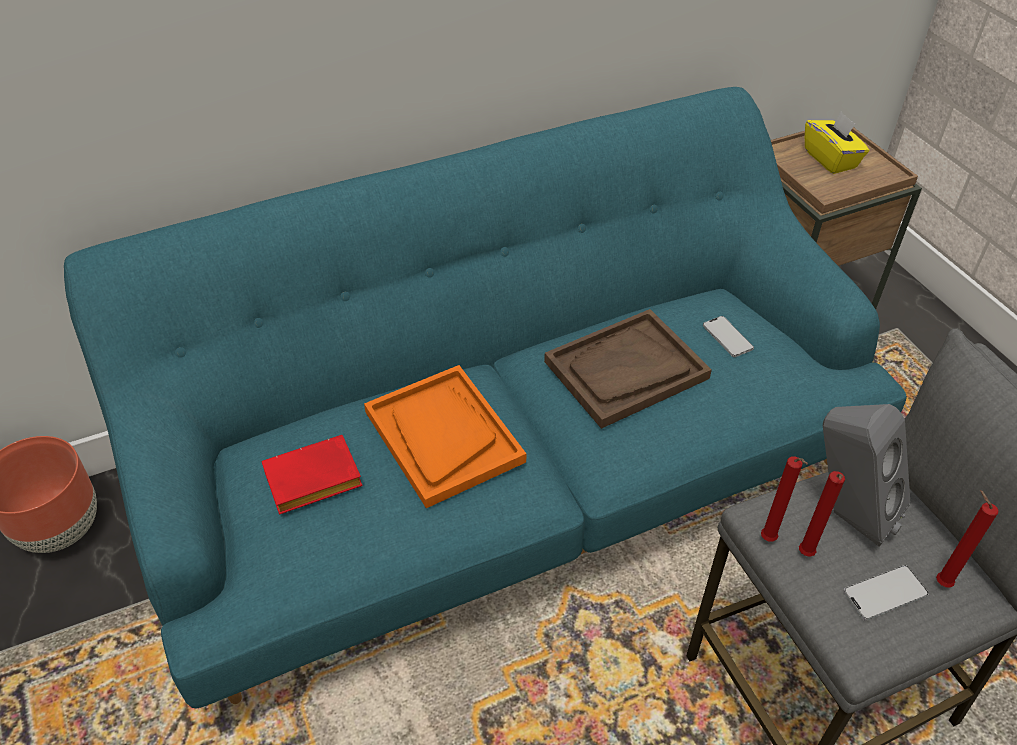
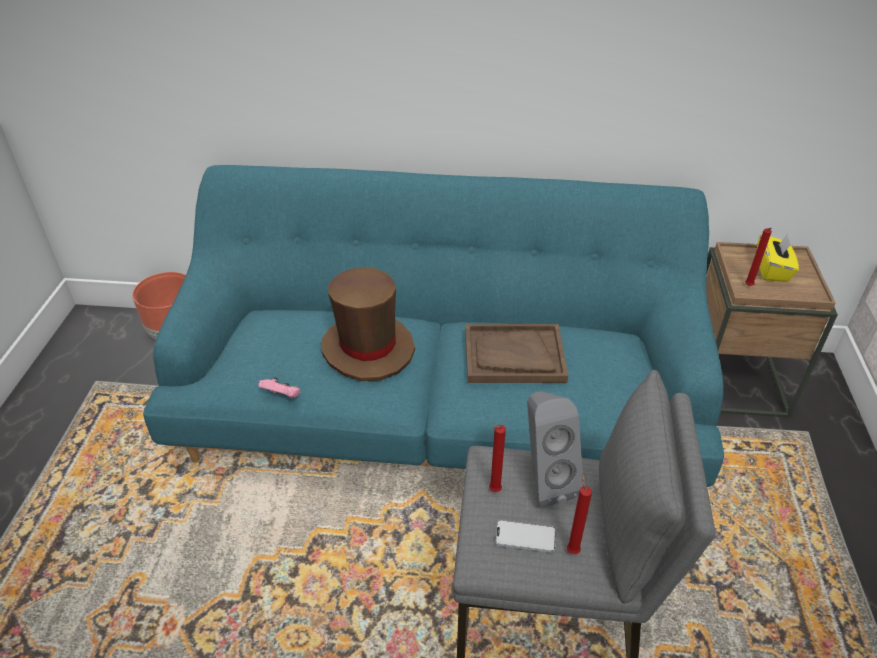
camera: 30 degrees right, 5 degrees down
red book [262,435,363,515] -> none
orange tray [364,365,526,508] -> brown hat [322,267,415,381]
phone [703,316,754,357] -> none
red candle [761,456,808,542] -> red candle moved to [745,228,772,286]
none -> pink game controller [258,377,300,399]

